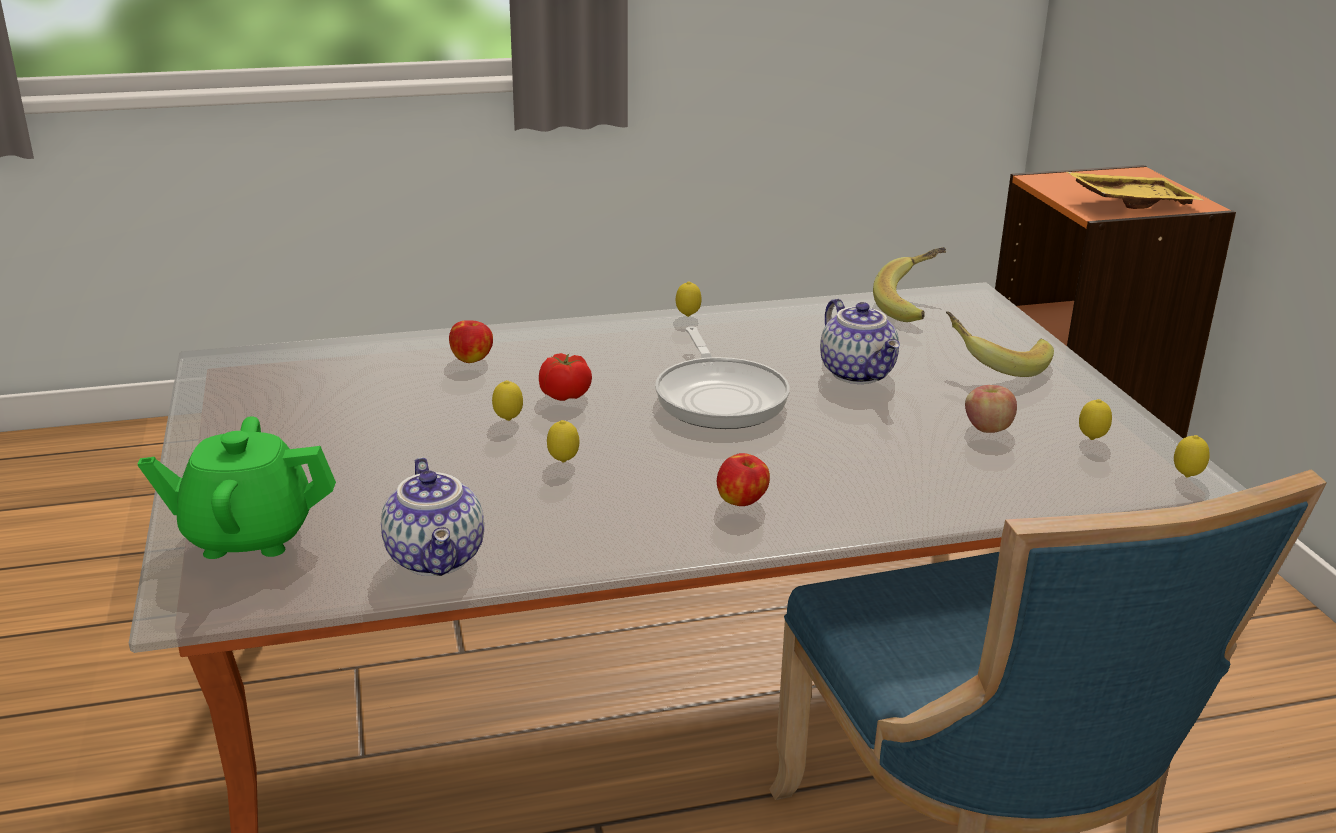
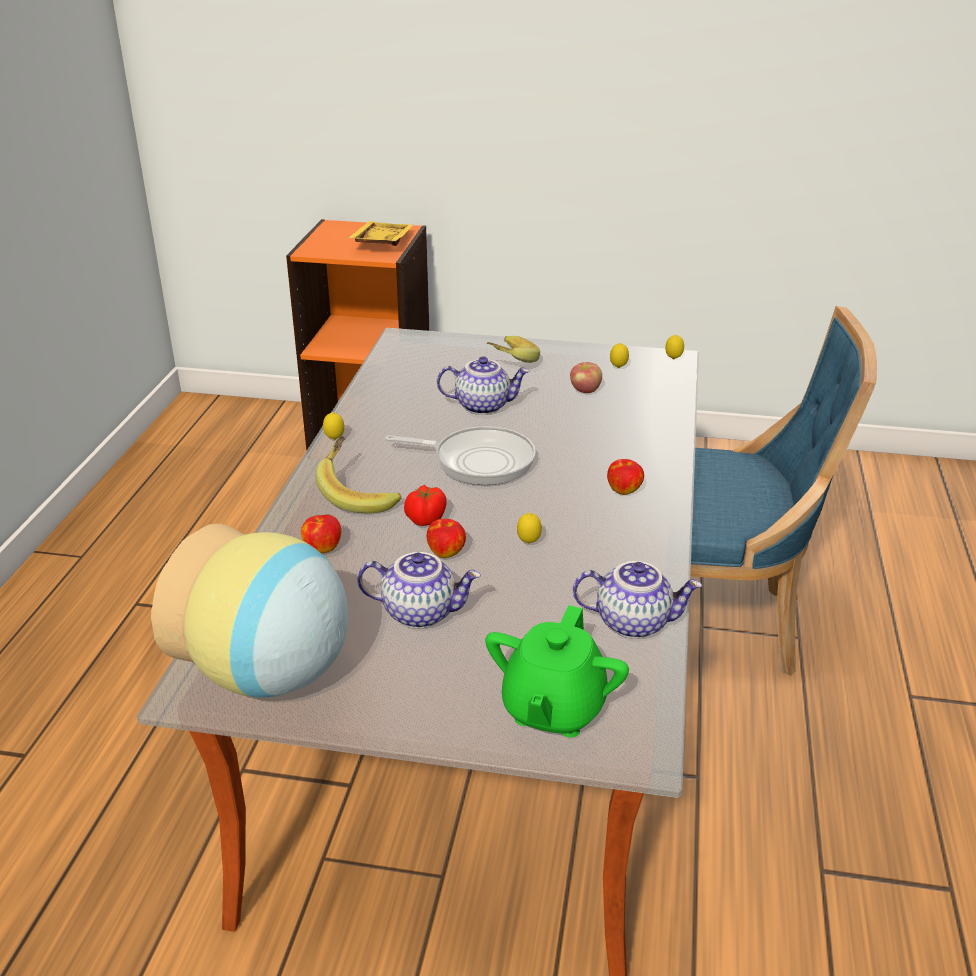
camera: 65 degrees left, 5 degrees up
lemon [492,380,523,421] -> apple [427,519,466,558]
banana [873,247,946,322] -> banana moved to [315,436,401,513]
none -> vase [151,524,349,697]
none -> teapot [357,552,481,629]

